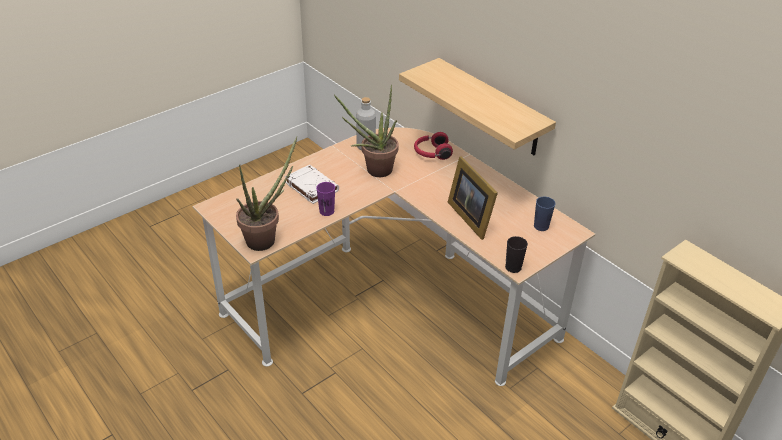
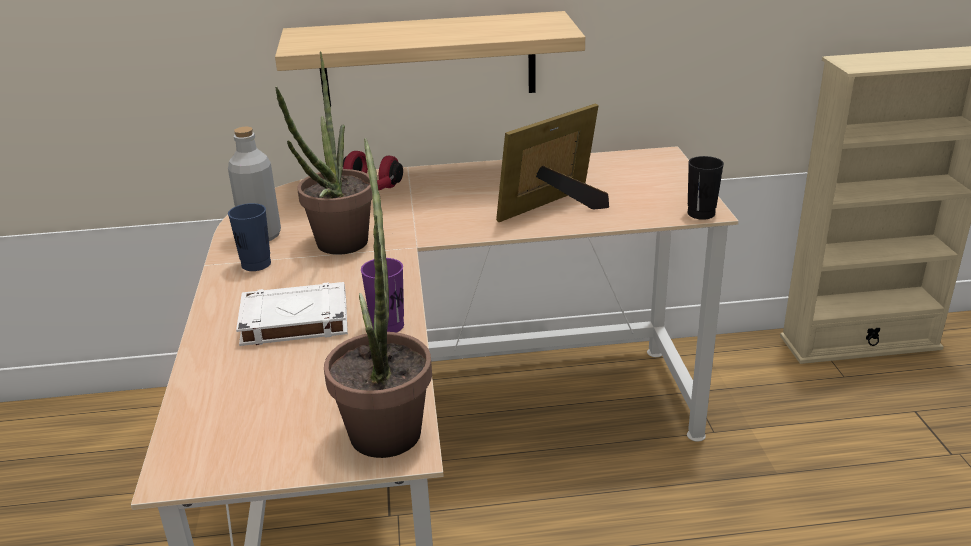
camera: 55 degrees left, 10 degrees down
picture frame [448,156,498,240] -> picture frame turned 135 degrees clockwise [496,104,609,222]
blue cup [534,197,556,231] -> blue cup moved to [228,203,271,271]

